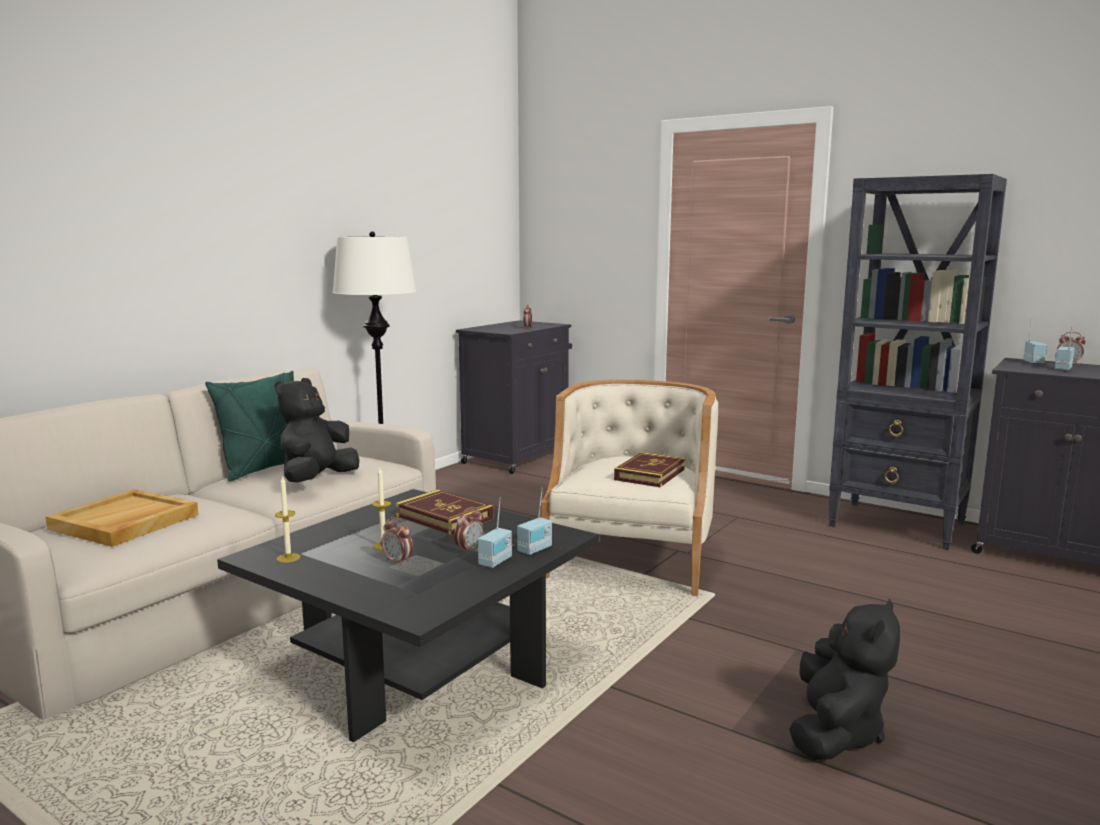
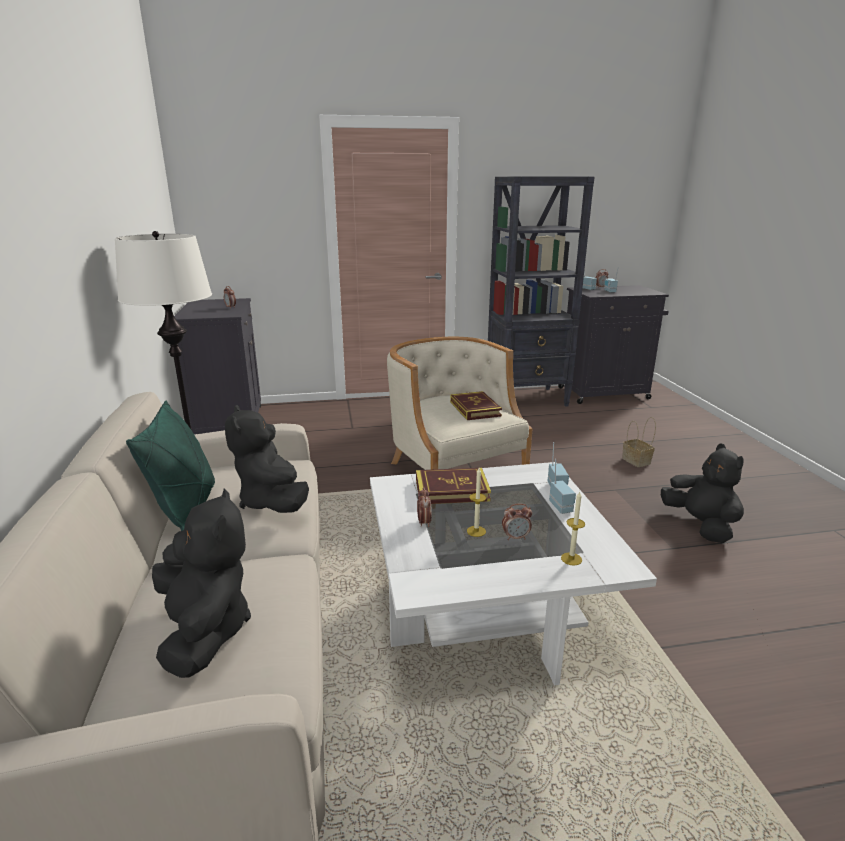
camera: 45 degrees left, 10 degrees up
beige tray [46,489,199,547] -> black plush toy [152,489,251,678]
black coffee table [217,489,599,742] -> white coffee table [370,462,657,685]
candle [275,476,300,563] -> candle moved to [561,491,585,565]
alarm clock [454,507,485,554] -> alarm clock moved to [417,487,432,527]
none -> basket [622,417,656,467]

